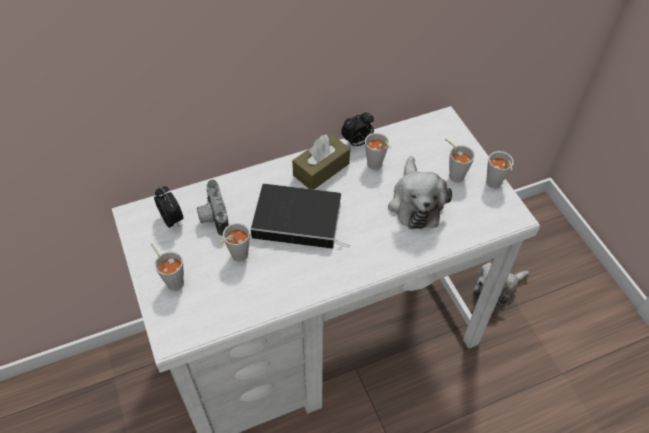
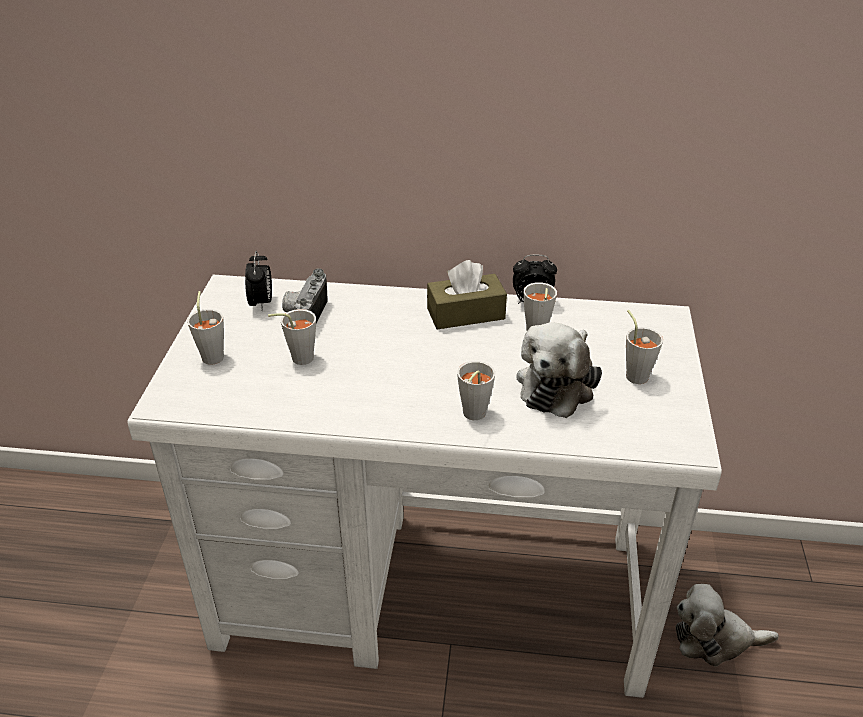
camera: 30 degrees right, 15 degrees down
book [251,184,350,249] -> none
grey cup [486,151,514,188] -> grey cup moved to [457,361,495,420]

